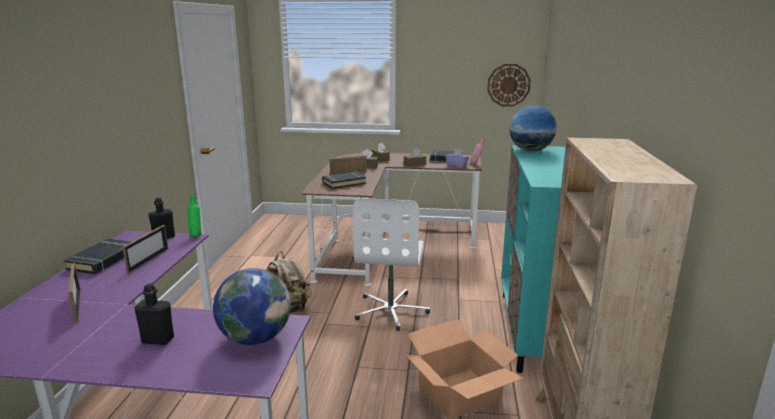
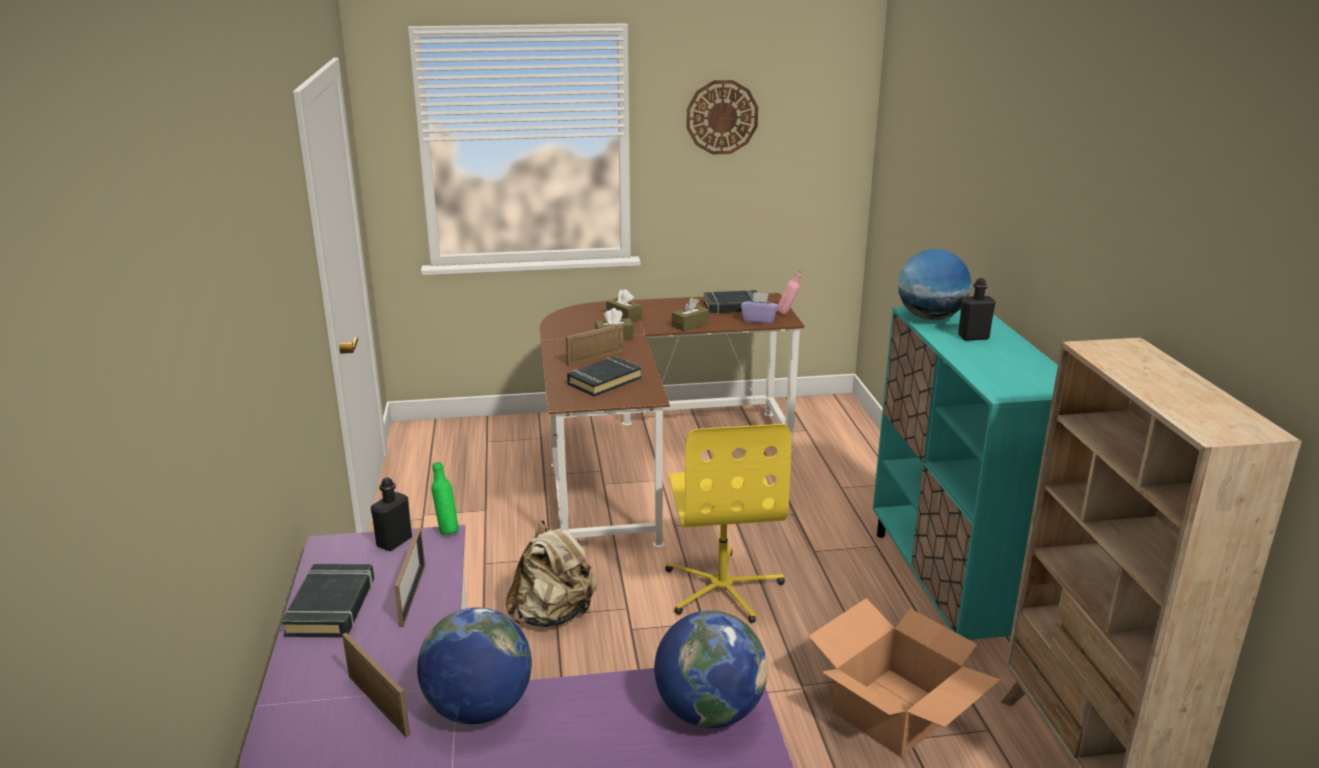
camera: 15 degrees left, 5 degrees up
black bottle [134,284,174,345] -> black bottle moved to [958,278,996,341]
white office chair [353,198,430,331] -> yellow office chair [665,424,792,623]
wall clock [487,64,531,107] -> wall clock moved to [687,80,758,155]
none -> globe [417,607,532,724]

